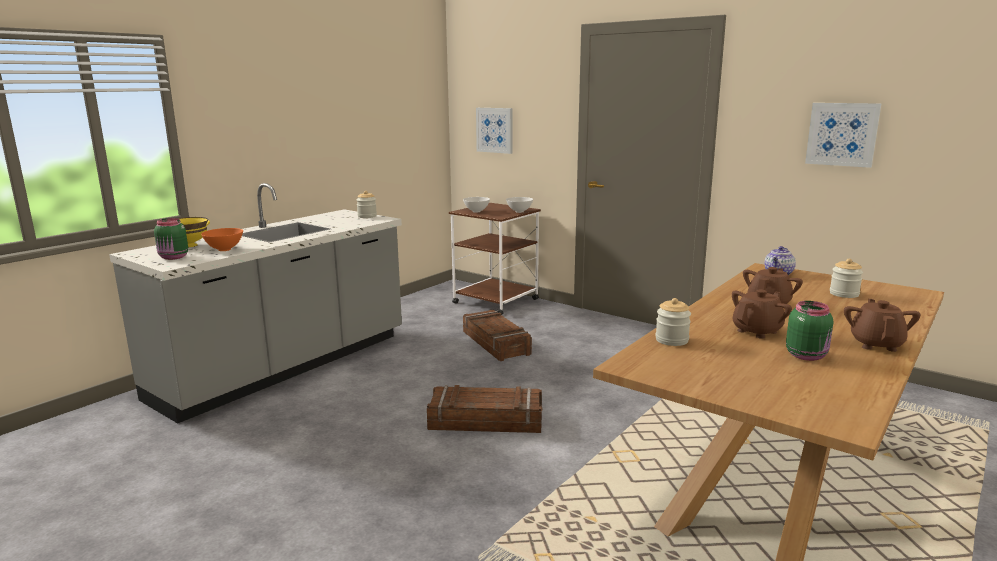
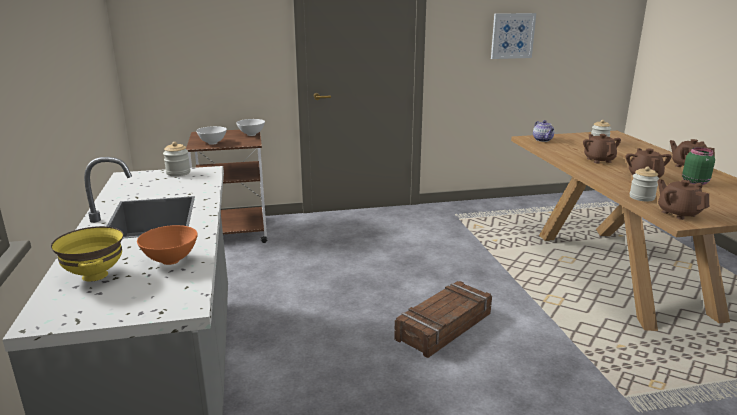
camera: 50 degrees left, 5 degrees up
green jar [154,218,188,260] -> none
crate [463,310,532,361] -> none
picture [476,108,512,154] -> none
none -> brown teapot [658,179,709,220]

